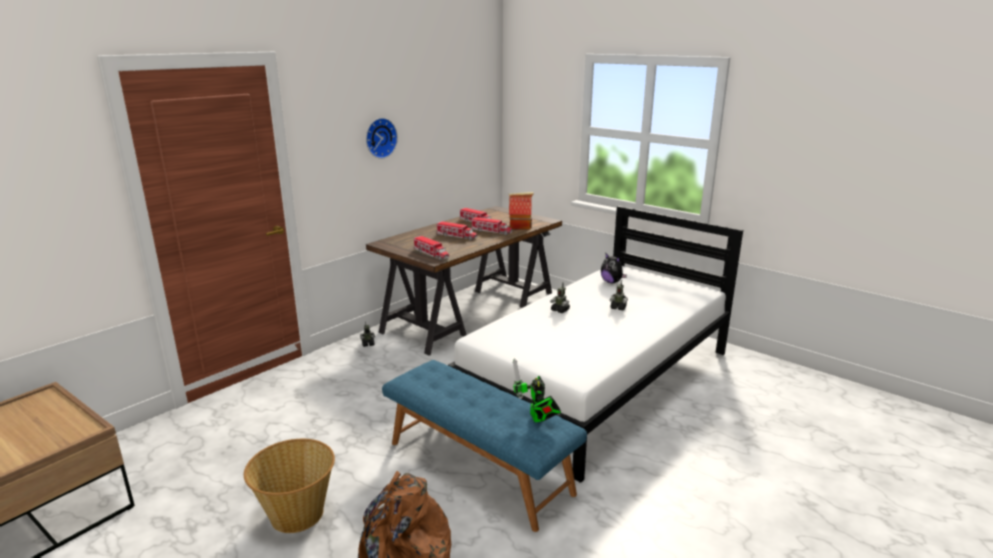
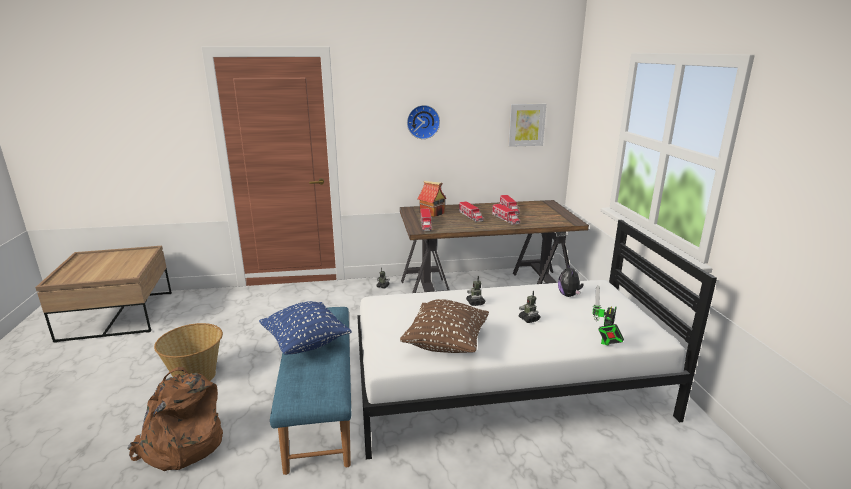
camera: 40 degrees right, 0 degrees up
toy house [509,192,534,230] -> toy house moved to [418,181,447,217]
toy robot [513,359,561,422] -> toy robot moved to [592,286,624,346]
none -> blue pillow [259,301,352,355]
none -> brown pillow [400,299,489,353]
none -> picture [508,104,546,147]

